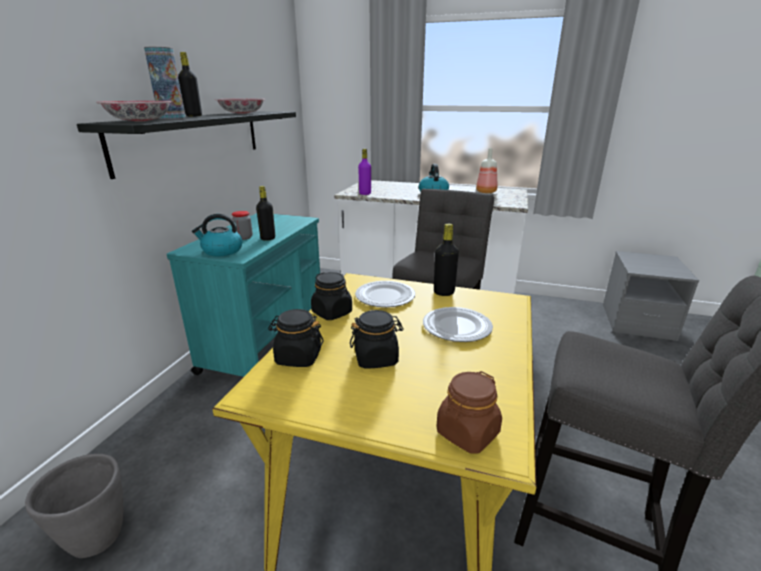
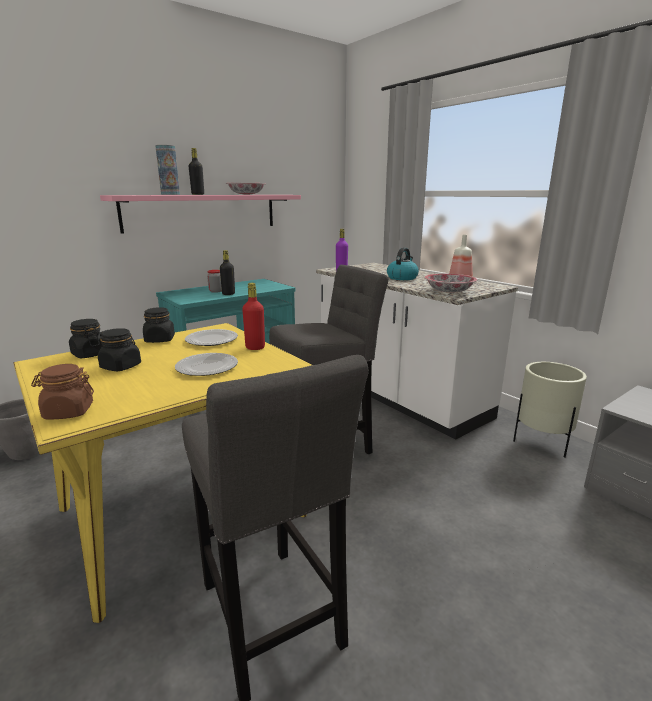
camera: 35 degrees right, 5 degrees down
black shelf [77,111,296,179] -> pink shelf [100,195,301,234]
bowl [96,101,173,122] -> bowl moved to [425,274,477,292]
kettle [192,214,242,256] -> none
black bottle [434,224,459,296] -> red bottle [242,283,265,350]
none -> beige planter [513,362,587,458]

